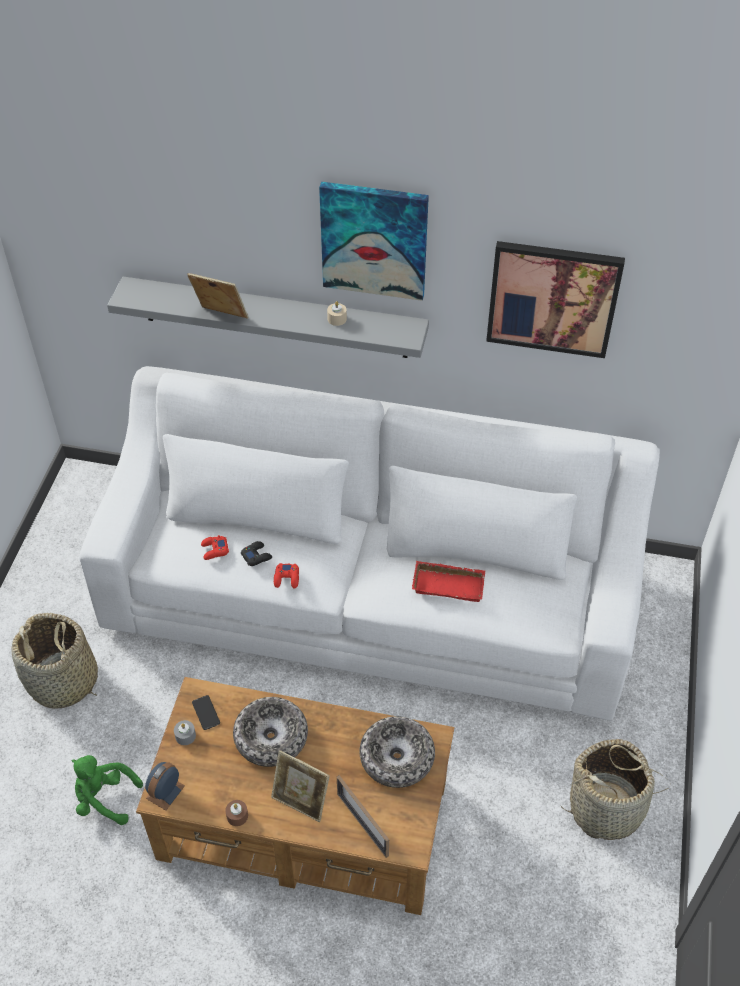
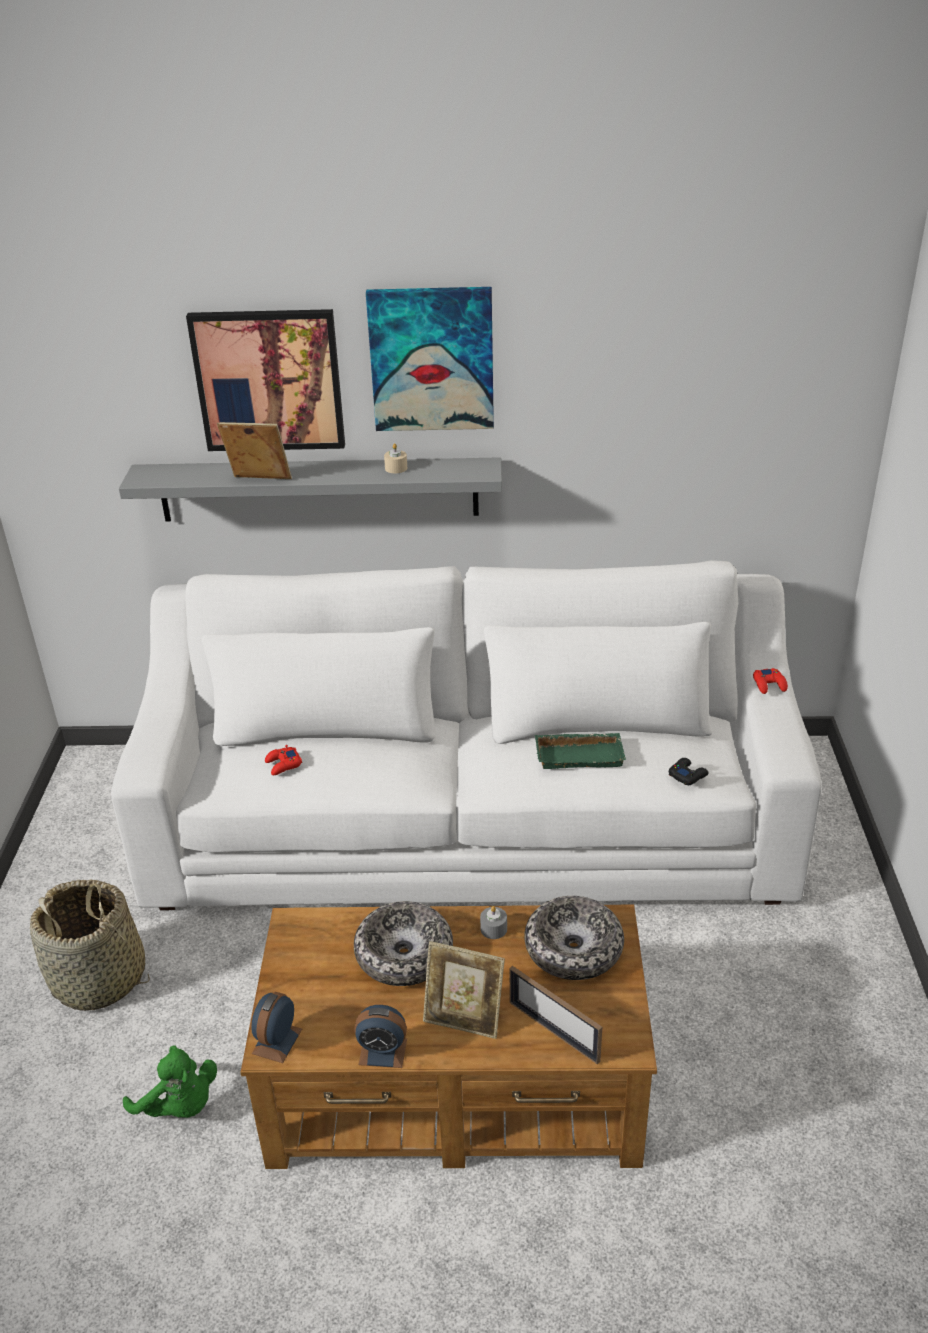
camera: 10 degrees left, 15 degrees down
green plush toy [72,755,143,825] -> green plush toy turned 150 degrees counterclockwise [123,1045,217,1118]
grey candle [174,720,196,745] -> grey candle moved to [480,906,507,939]
phone [192,695,220,730] -> none
brown candle [225,800,248,826] -> alarm clock [354,1005,407,1068]
black game controller [241,541,272,566] -> black game controller moved to [669,758,709,785]
red game controller [274,563,299,589] -> red game controller moved to [753,668,788,694]
red tray [412,561,486,602] -> green tray [535,733,626,769]
picture [486,241,625,358] -> picture moved to [186,309,345,451]
basket [561,739,668,840] -> none

